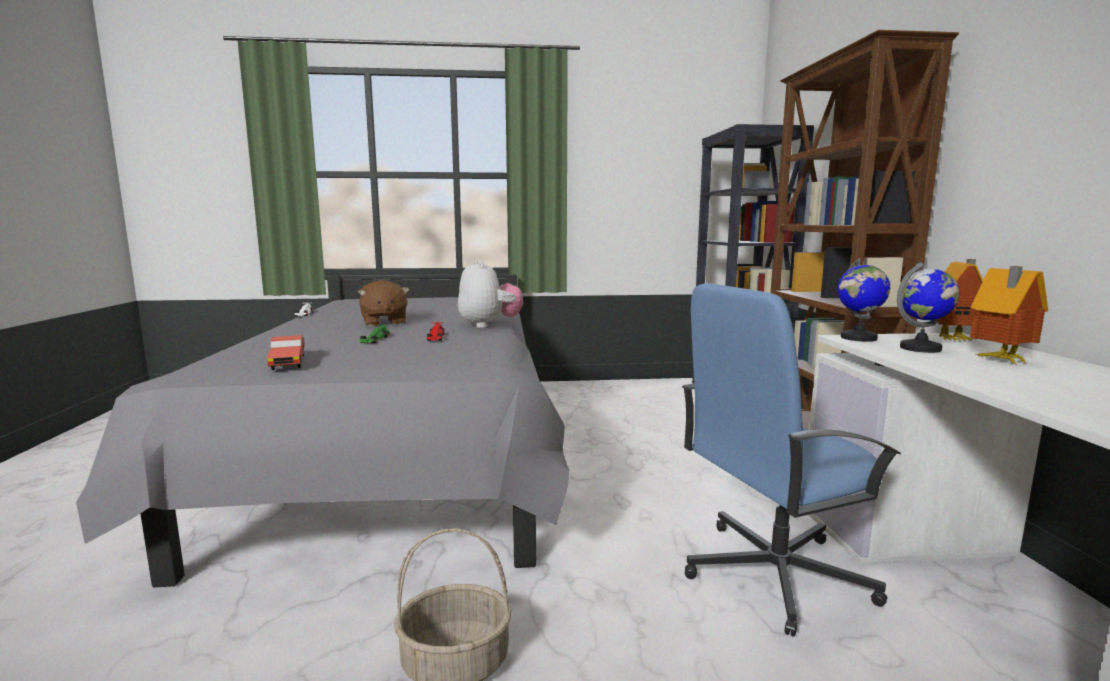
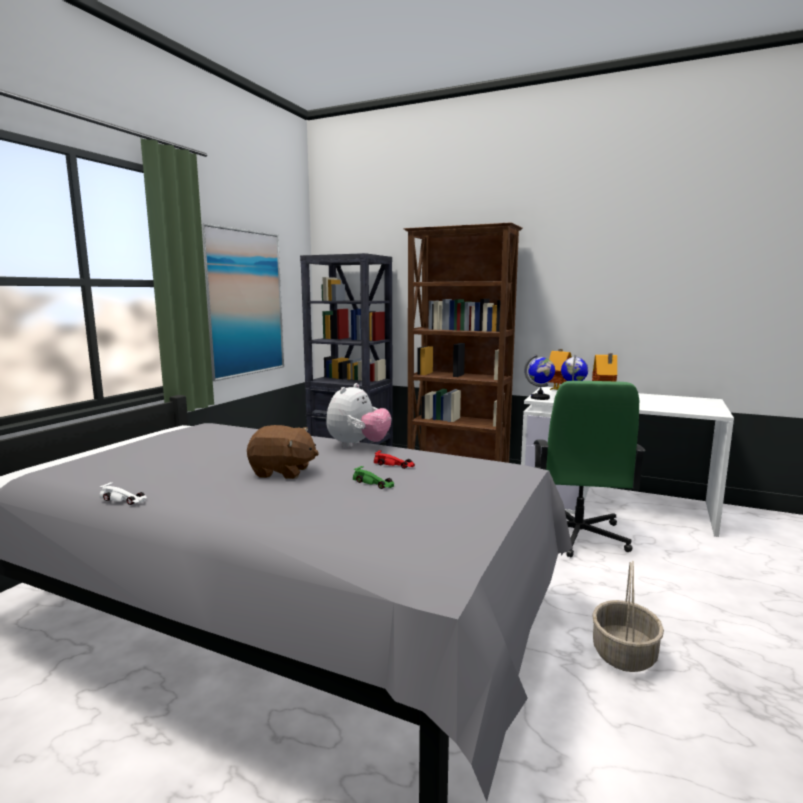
camera: 60 degrees left, 0 degrees up
red toy car [267,335,304,370] -> none
plush toy [458,260,523,328] -> plush toy turned 105 degrees clockwise [326,383,392,448]
blue office chair [682,283,901,637] -> green office chair [534,381,646,557]
none -> picture [201,223,284,381]

